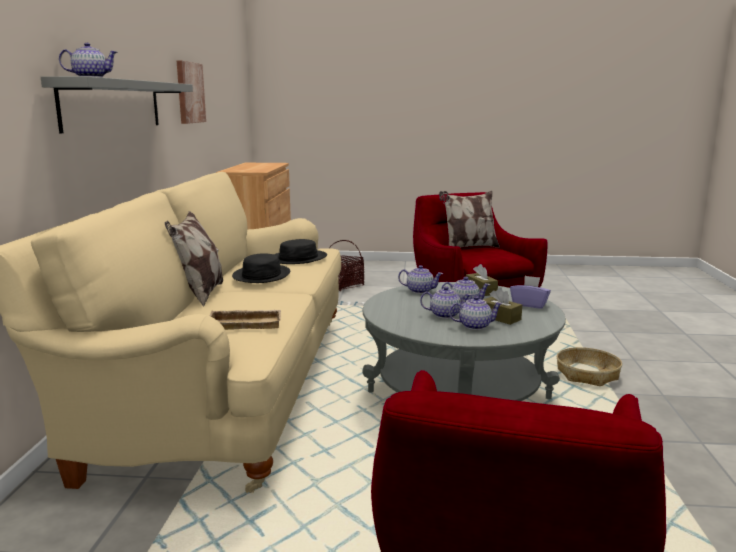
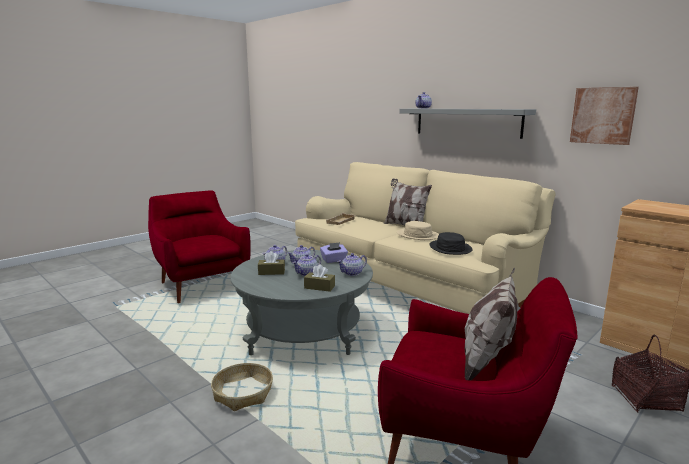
camera: 130 degrees right, 0 degrees up
black hat [232,253,290,283] -> beige hat [397,221,439,240]
purple tissue box [510,276,551,309] -> purple tissue box moved to [320,242,348,263]

